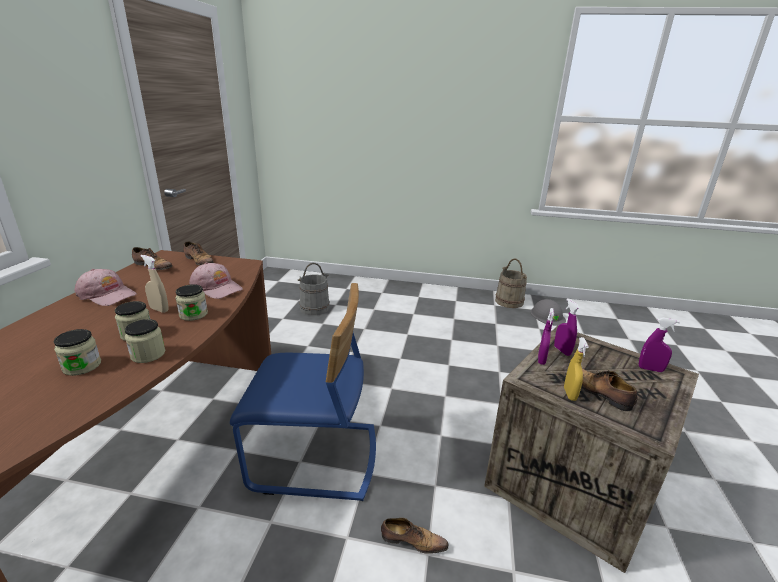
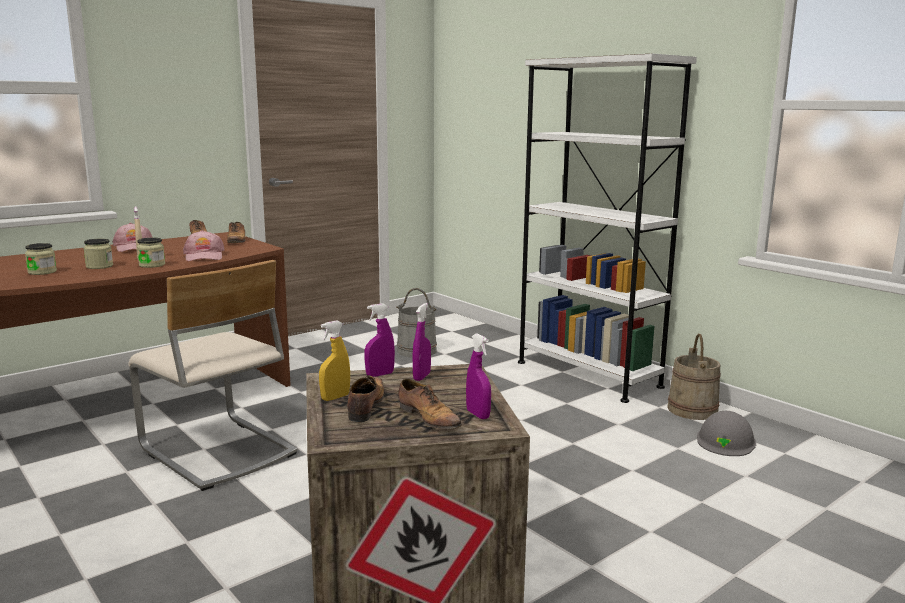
camera: 40 degrees right, 10 degrees down
jar [125,319,165,363] -> none
blue chair [230,283,376,501] -> beige chair [128,260,298,491]
shoe [381,518,449,554] -> shoe moved to [398,379,462,429]
none -> white bookcase [518,53,697,403]

